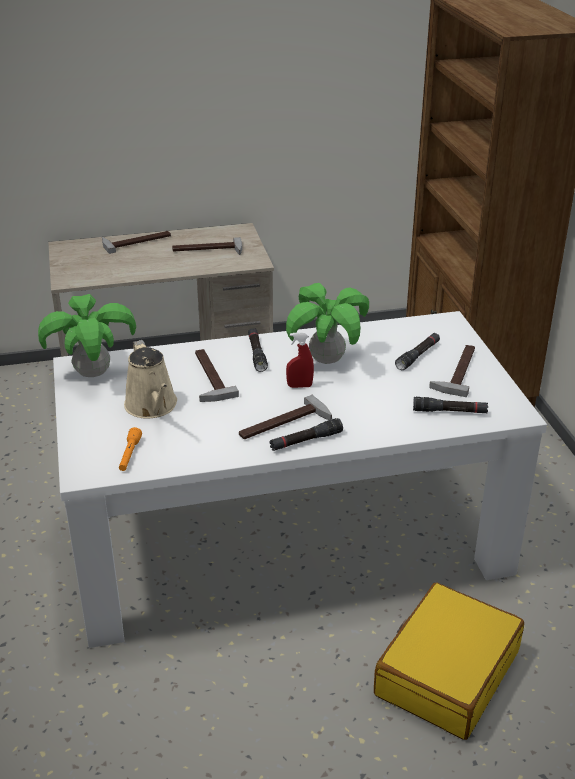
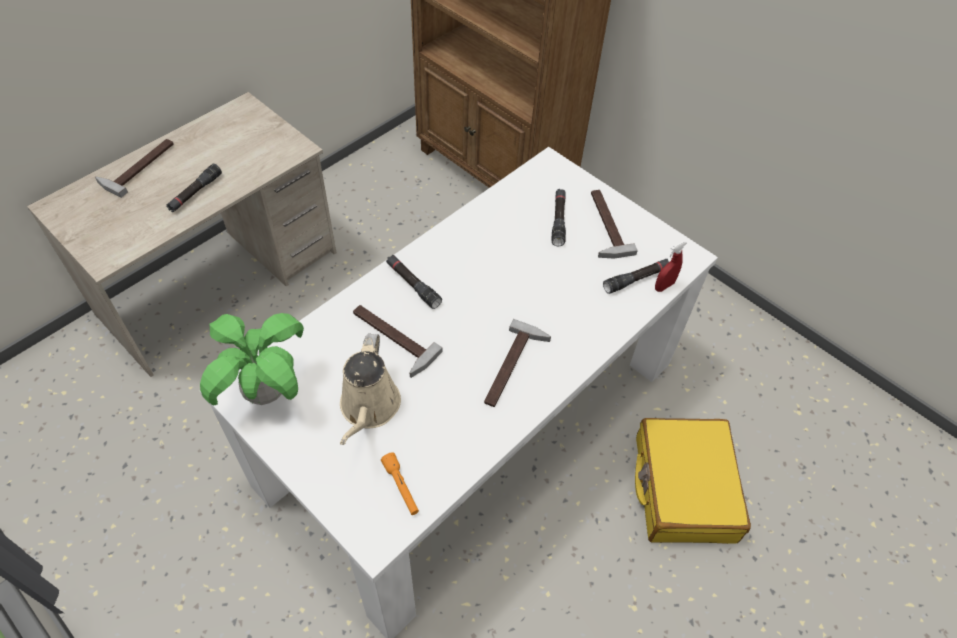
camera: 35 degrees left, 20 degrees up
beige watering can [124,340,177,419] -> beige watering can turned 60 degrees clockwise [340,333,401,445]
hammer [172,237,242,255] -> none
black flashlight [269,418,343,451] -> black flashlight moved to [166,164,222,212]
potted plant [286,283,369,364] -> none
red spray bottle [286,333,314,388] -> red spray bottle moved to [655,241,686,292]

